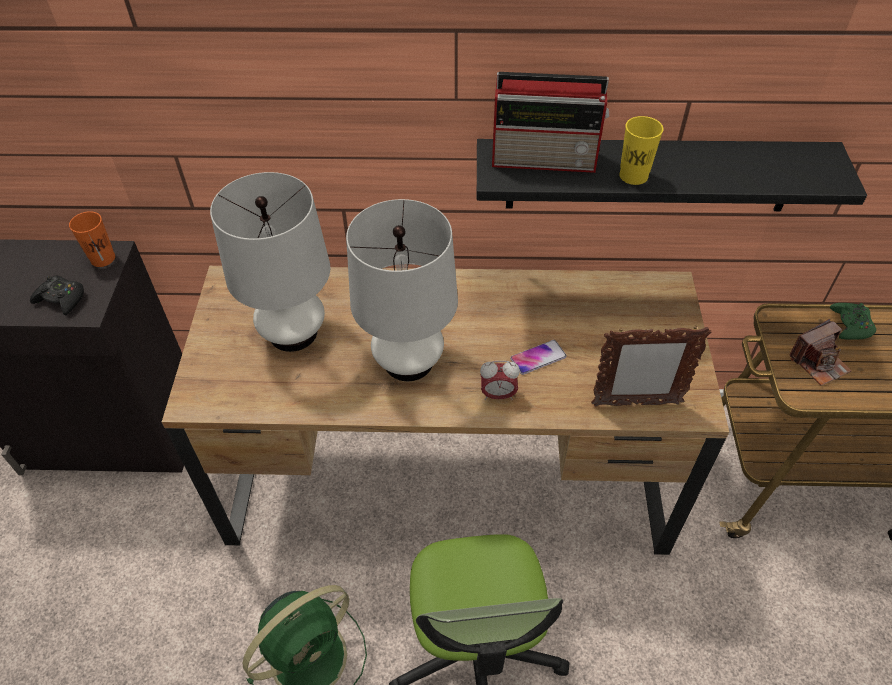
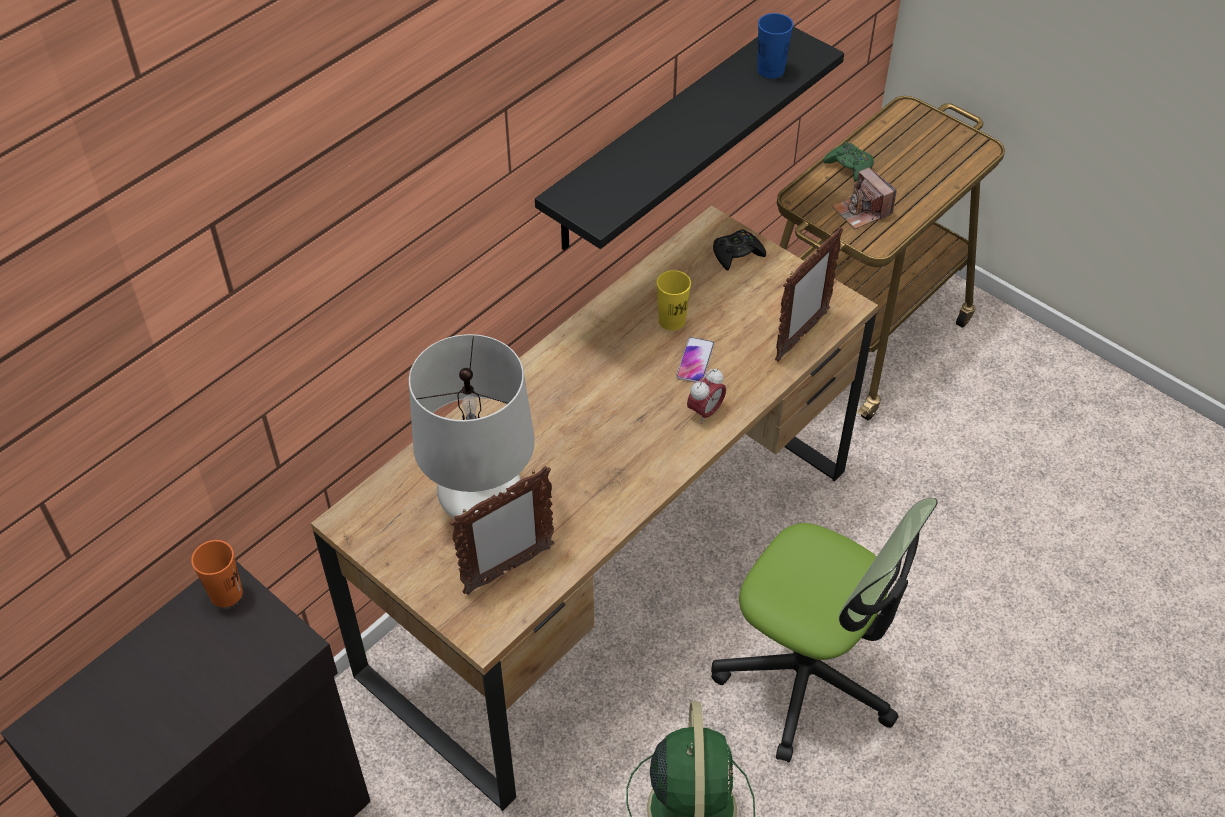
camera: 50 degrees left, 0 degrees up
black game controller [30,275,84,315] -> black game controller moved to [713,229,766,271]
white table lamp [346,199,458,381] -> none
radio [492,72,609,173] -> none
yellow cup [619,116,663,185] -> yellow cup moved to [657,270,691,331]
camera [789,319,852,386] -> camera turned 135 degrees clockwise [832,167,897,229]
none -> picture frame [450,466,555,595]
none -> blue cup [757,13,793,79]

